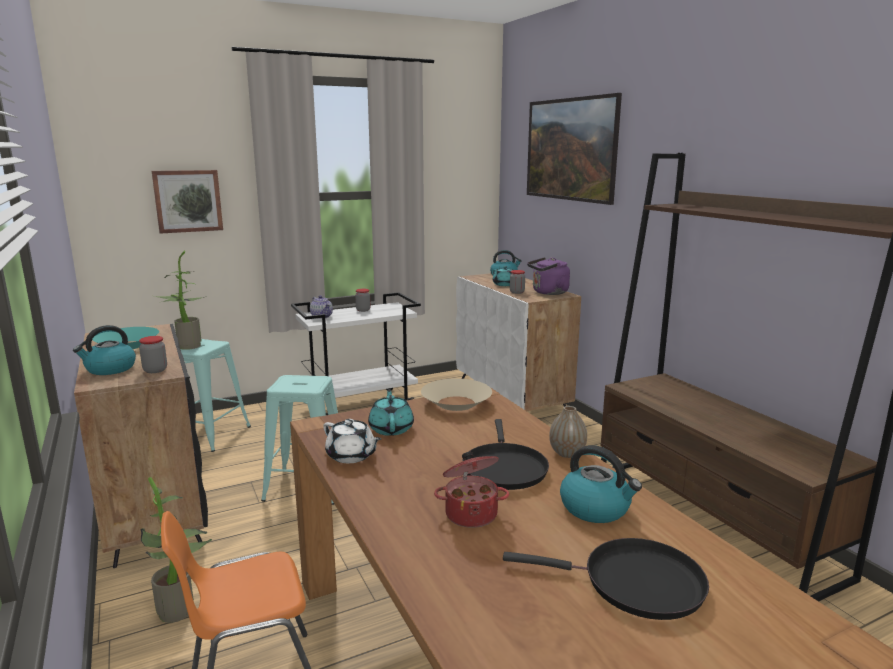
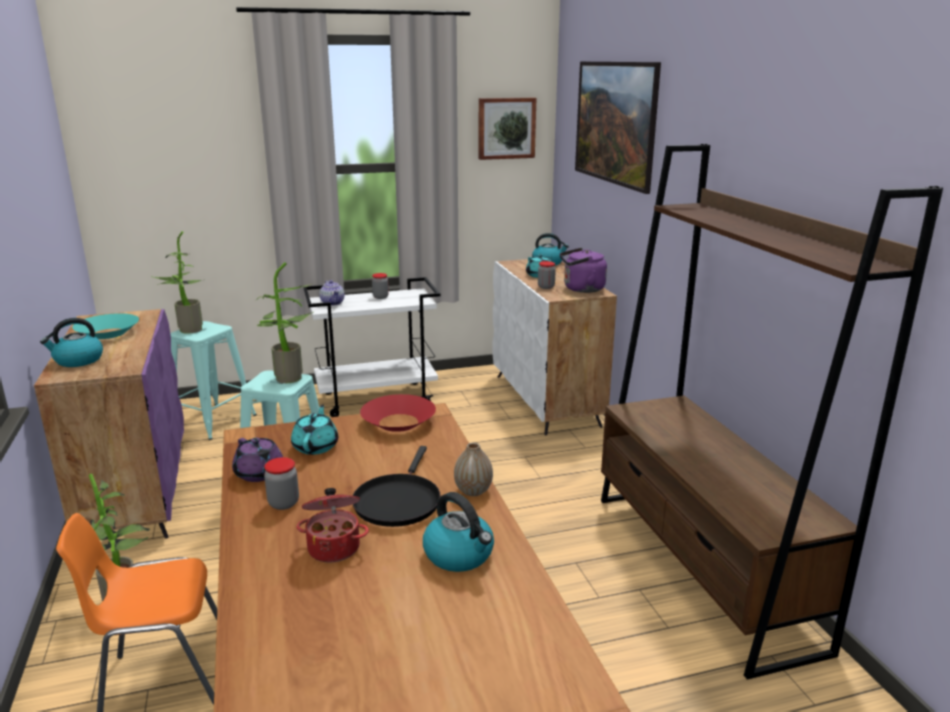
camera: 10 degrees right, 5 degrees up
black cabinet [74,324,208,568] -> purple cabinet [34,309,184,539]
jar [139,336,167,373] -> jar moved to [264,457,299,510]
picture [152,170,223,234] -> picture moved to [479,98,536,160]
white teapot [323,419,381,463] -> purple teapot [232,438,283,482]
beige bowl [421,378,492,411] -> red bowl [360,394,436,432]
black frying pan [503,538,709,620] -> none
none -> potted plant [256,262,314,383]

